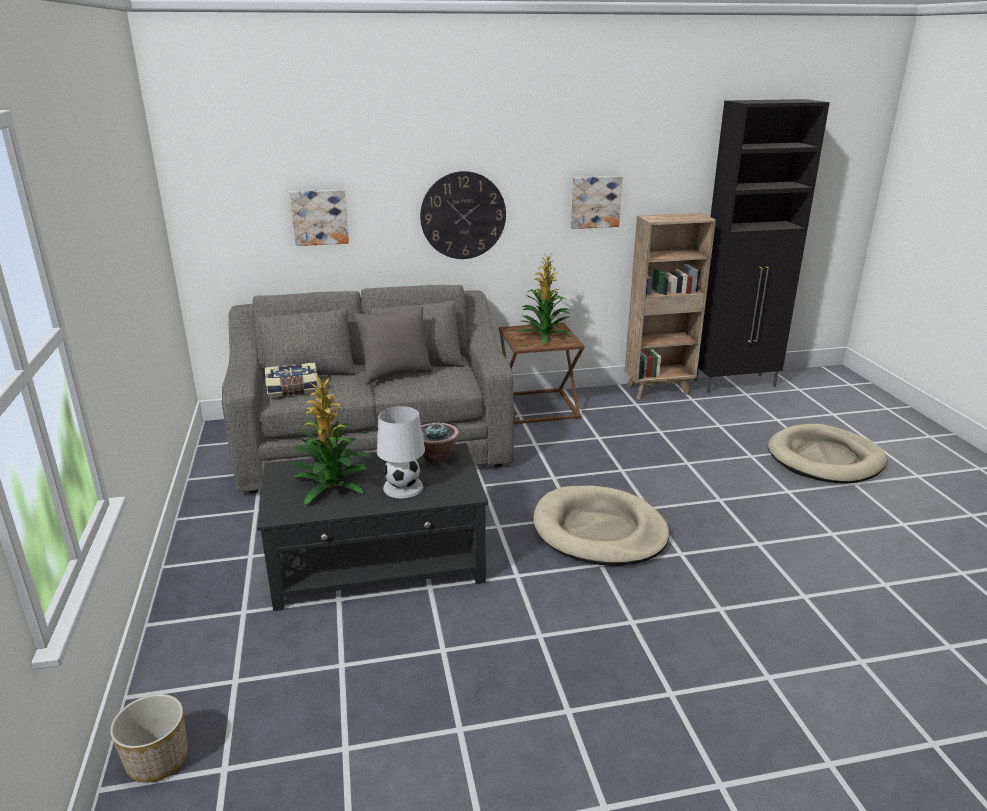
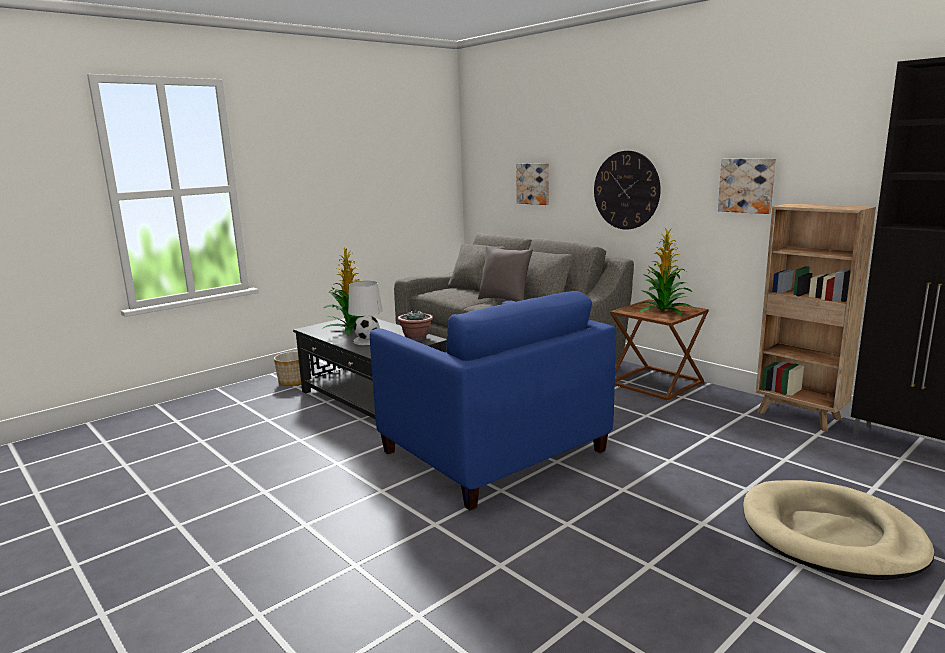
camera: 60 degrees right, 10 degrees down
planter [110,694,188,783] -> planter moved to [274,351,301,386]
book [265,362,319,397] -> none
beige dog bed [533,486,670,566] -> blue armchair [370,291,616,510]

